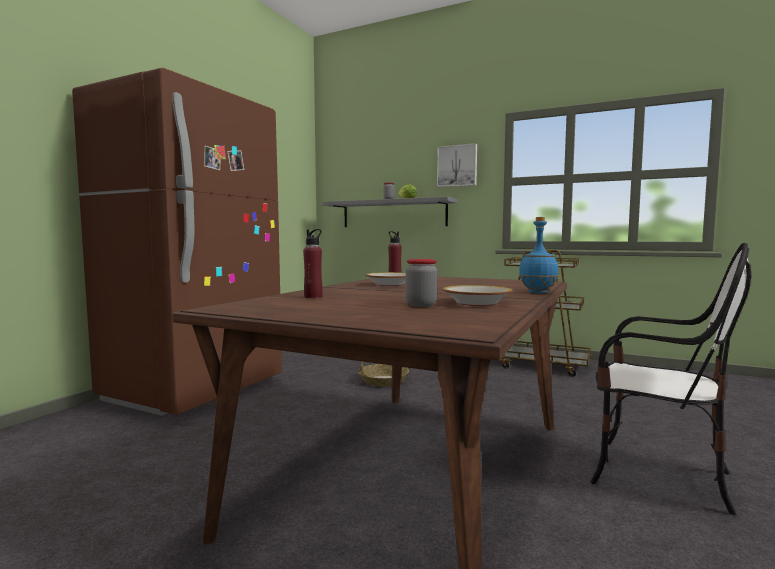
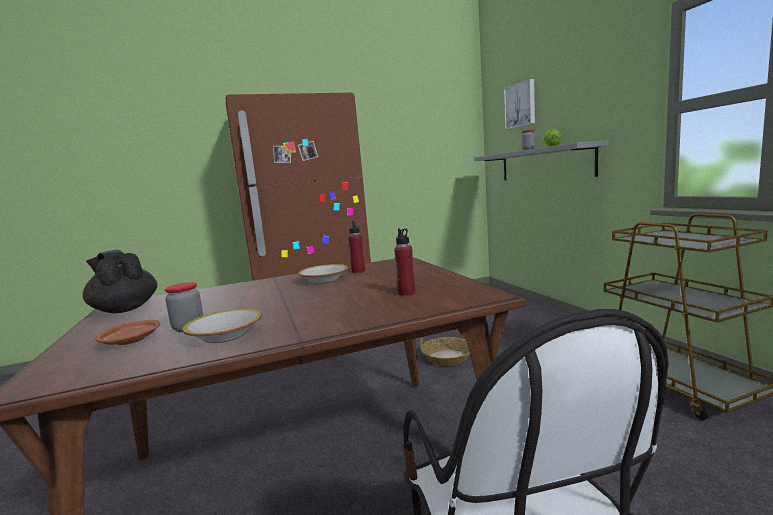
camera: 45 degrees right, 5 degrees up
red bottle [303,229,323,298] -> red bottle moved to [394,228,415,296]
picture [437,143,477,187] -> picture moved to [504,79,535,129]
blue bottle [519,217,559,294] -> none
none -> black teapot [83,249,157,313]
none -> brown plate [95,320,160,345]

